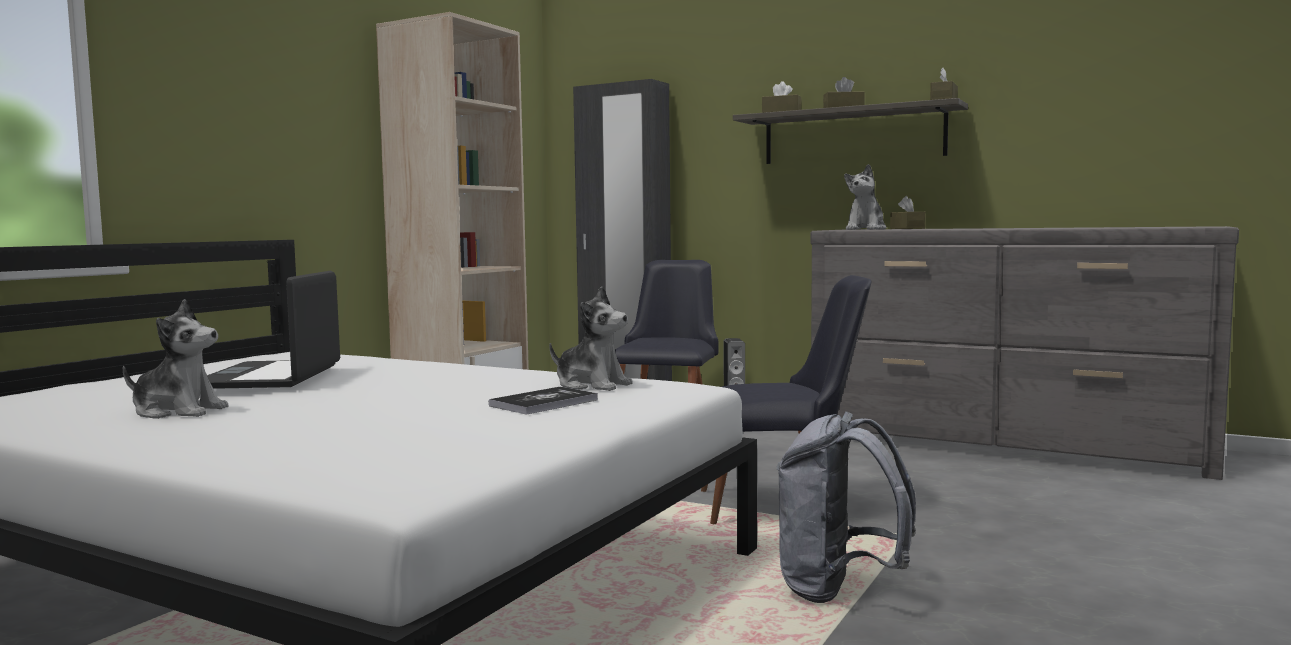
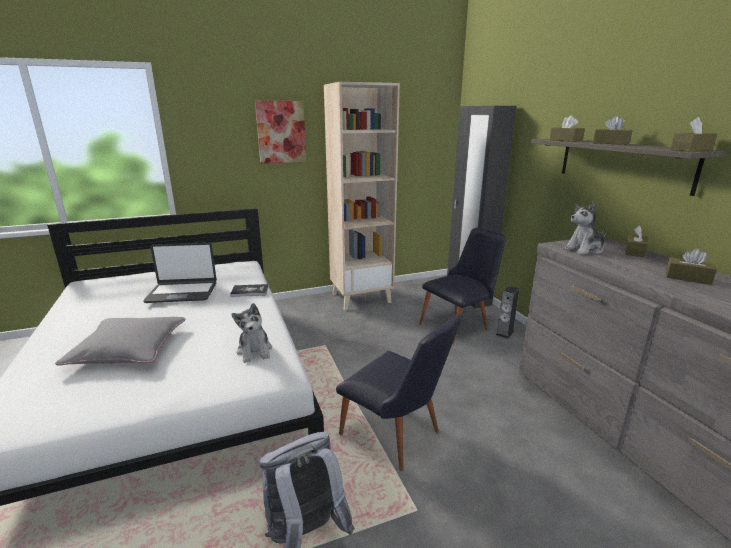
camera: 40 degrees right, 15 degrees up
plush toy [123,299,229,419] -> none
laptop [207,271,340,389] -> laptop turned 135 degrees counterclockwise [143,242,217,303]
book [489,387,598,415] -> book moved to [230,284,269,297]
none -> grey pillow [55,317,185,366]
none -> picture [255,101,307,164]
none -> brown tissue box [666,248,717,285]

